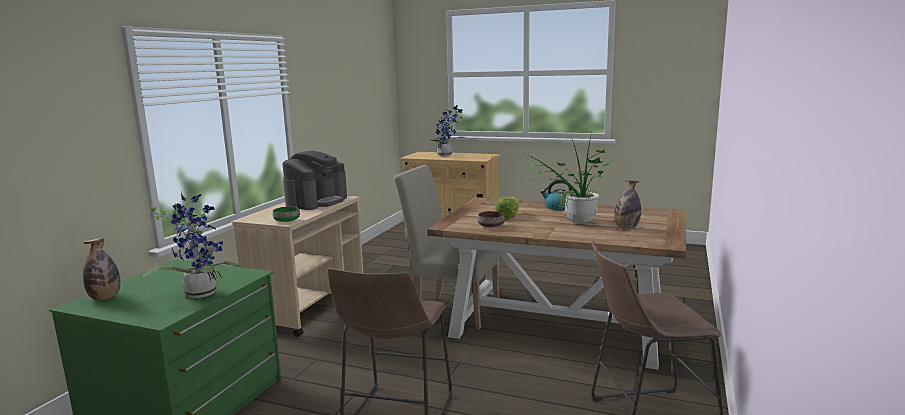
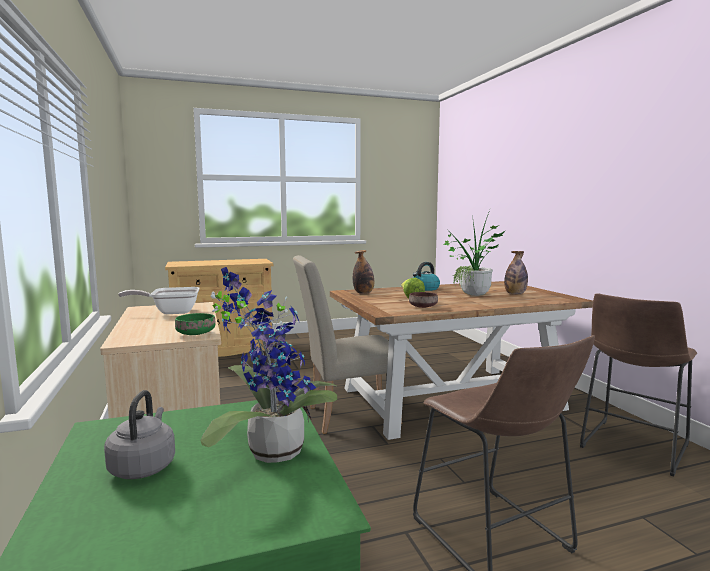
camera: 40 degrees left, 5 degrees down
bottle [83,238,121,300] -> bottle moved to [353,250,374,294]
coffee machine [283,151,347,210] -> frying pan [118,287,200,314]
potted plant [430,105,466,156] -> none
none -> grey kettle [104,390,175,479]

